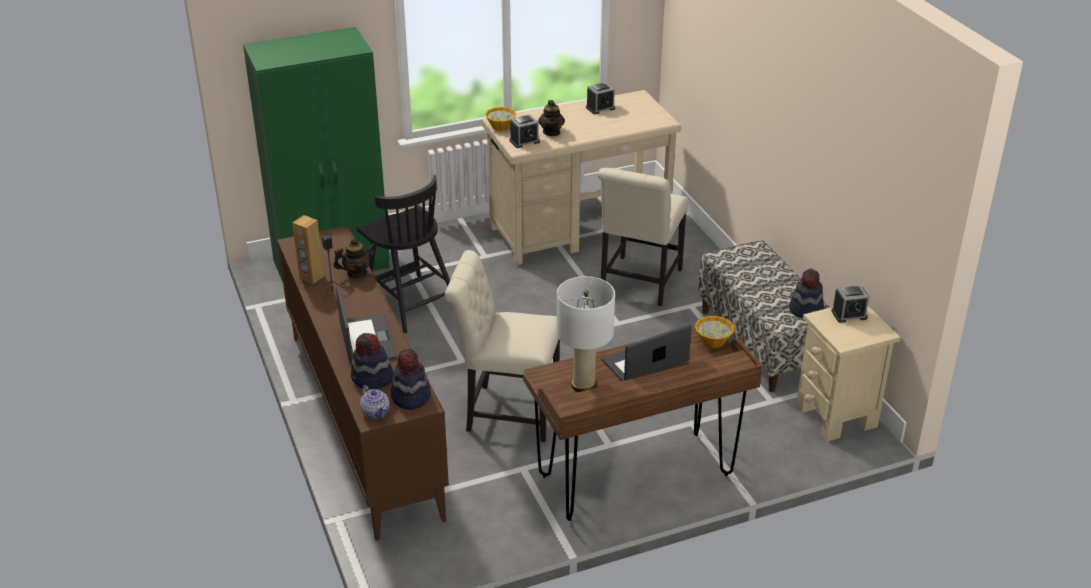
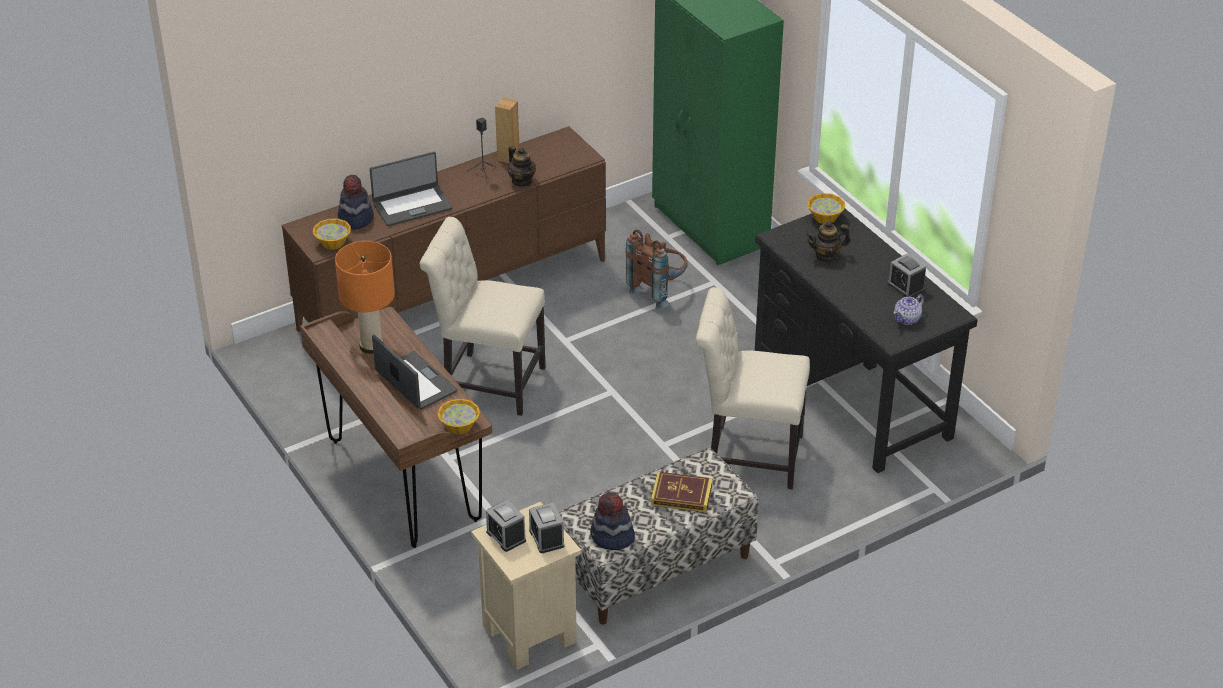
camera: 80 degrees right, 5 degrees up
black chair [356,175,450,333] -> brown backpack [626,230,688,309]
teapot [360,385,390,419] -> teapot moved to [893,294,924,325]
hat [391,349,431,410] -> bowl [313,219,351,250]
beige chair [445,250,560,442] -> beige chair turned 75 degrees counterclockwise [420,217,545,416]
beige desk [482,90,681,266] -> black desk [755,209,978,473]
alarm clock [509,114,540,148] -> alarm clock moved to [486,499,526,552]
white table lamp [557,276,615,392] -> orange table lamp [335,241,395,354]
none -> book [651,472,713,513]

